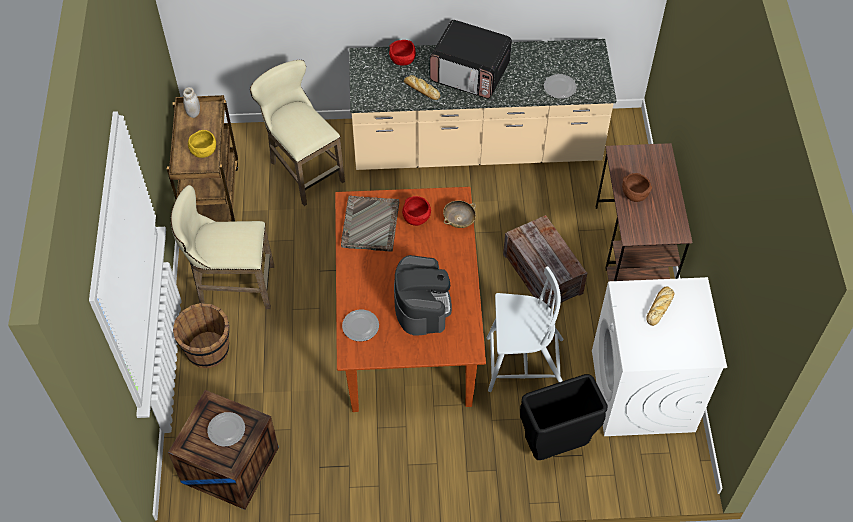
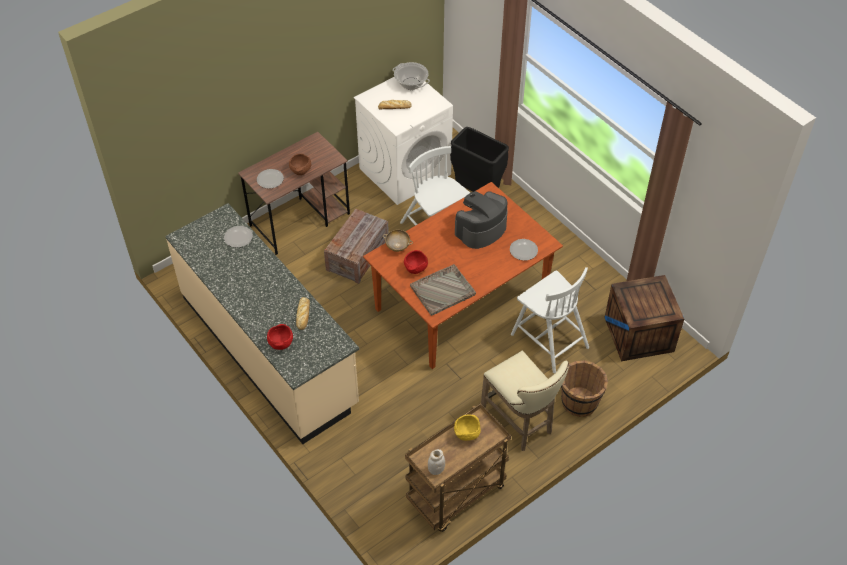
camera: 125 degrees left, 5 degrees down
plate [207,412,245,447] -> plate moved to [257,169,284,189]
beige stool [250,60,345,206] -> none
microwave [430,20,512,99] -> none
none -> cooking pot [393,62,430,90]
none -> white chair [511,267,589,373]

